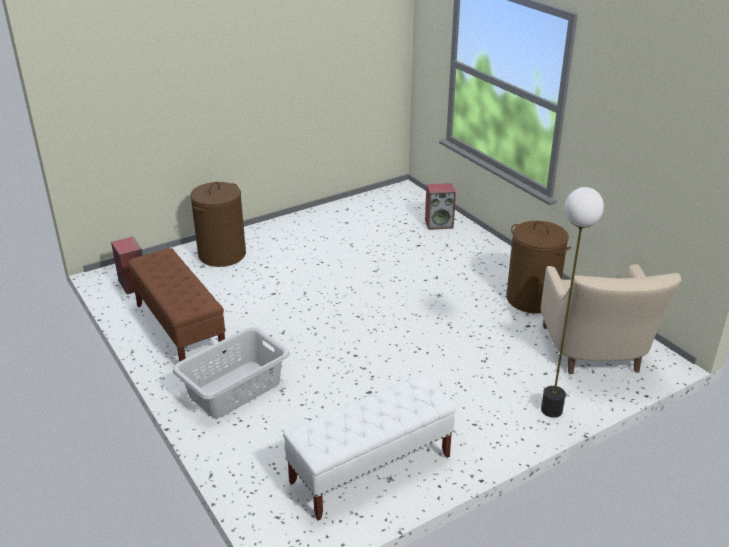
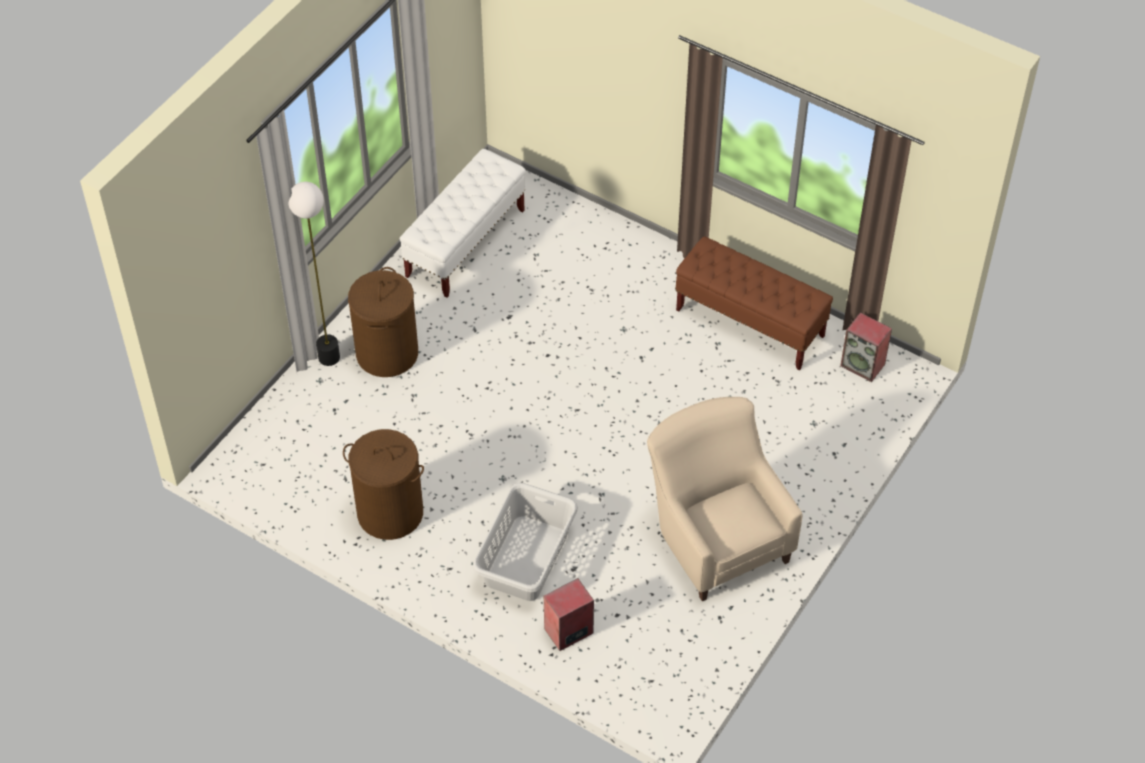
camera: 155 degrees right, 20 degrees up
grey laundry basket [173,327,290,418] -> grey laundry basket moved to [472,483,578,601]
brown laundry basket [190,182,246,267] -> brown laundry basket moved to [348,267,418,377]
beige armchair [541,264,682,374] -> beige armchair moved to [647,397,803,601]

